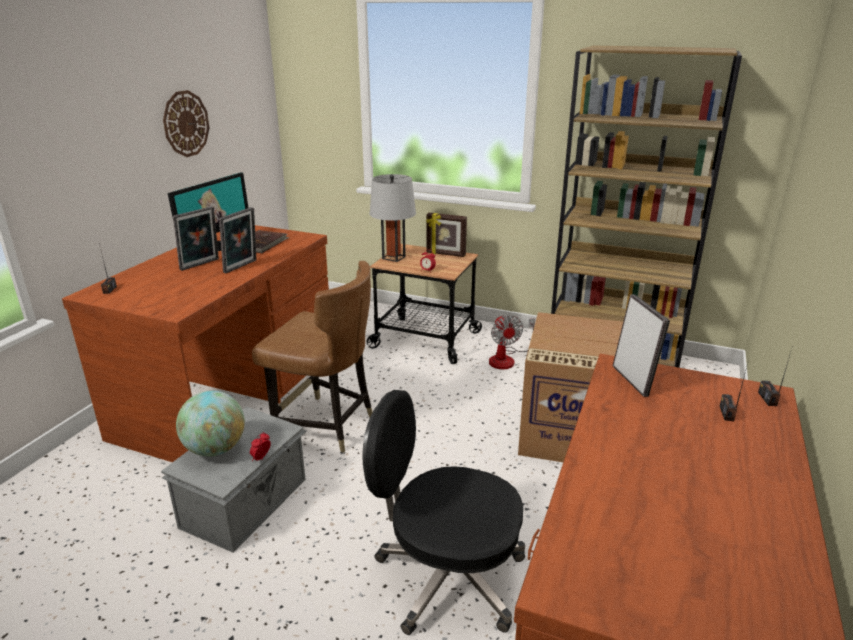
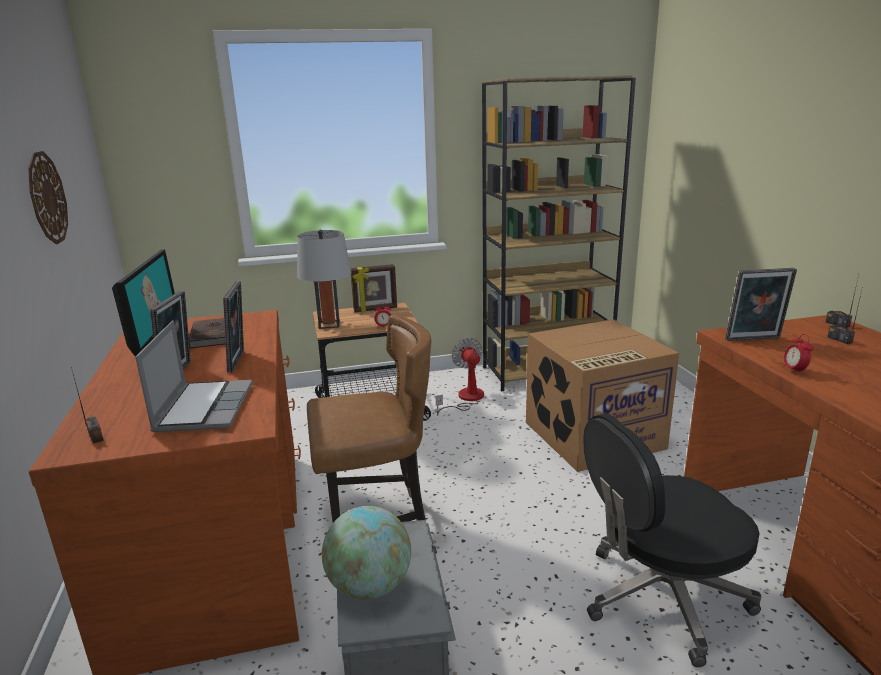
camera: 35 degrees left, 5 degrees down
alarm clock [250,432,271,461] -> alarm clock moved to [783,334,813,375]
fan [489,315,535,369] -> fan turned 150 degrees counterclockwise [436,338,484,416]
picture frame [613,294,670,397] -> picture frame turned 135 degrees clockwise [725,268,797,341]
none -> laptop [135,320,253,432]

